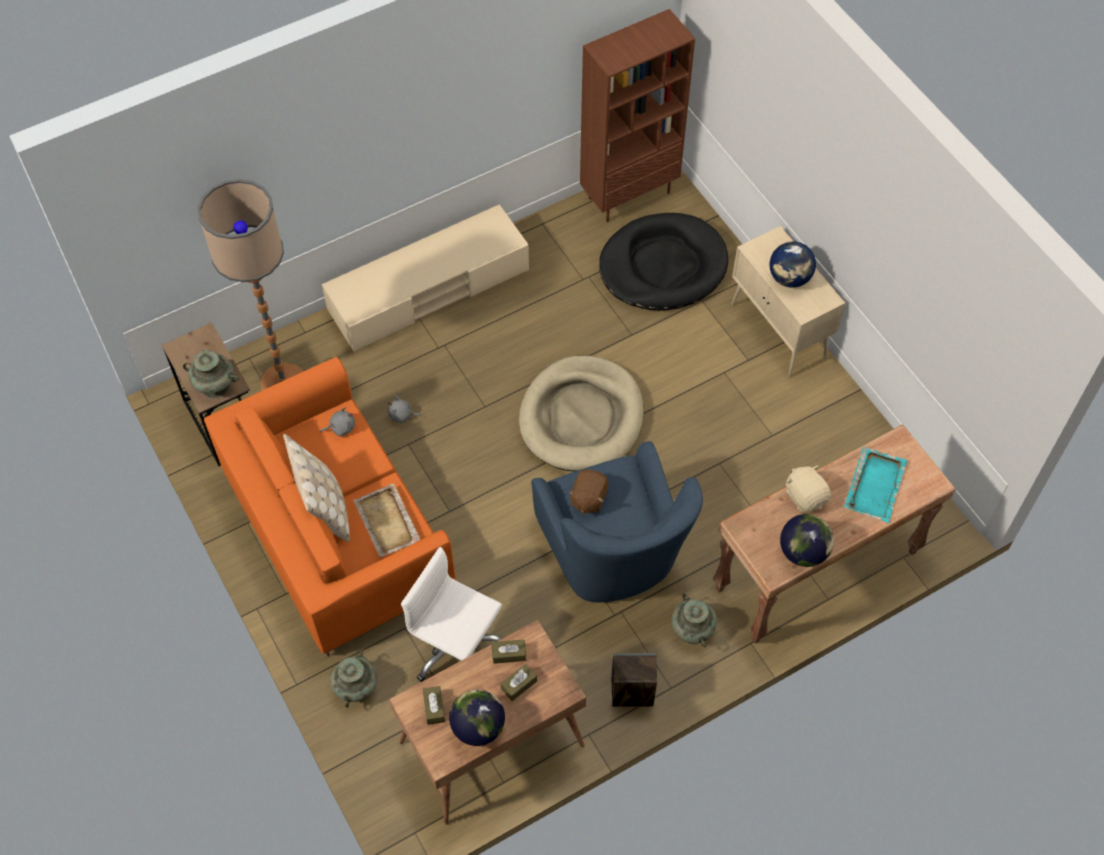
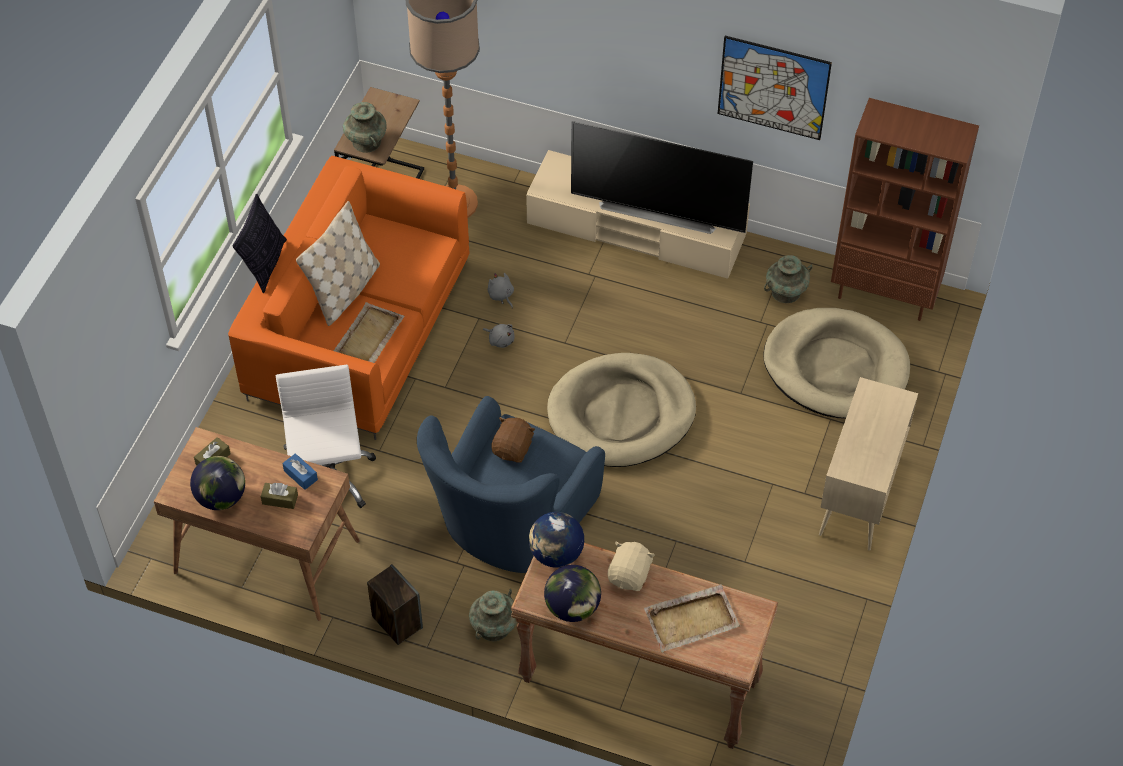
camera: 50 degrees right, 5 degrees down
grey plush toy [320,407,355,436] -> grey plush toy moved to [483,324,515,348]
turquoise vase [330,649,377,708] -> turquoise vase moved to [764,255,813,303]
brown tissue box [492,640,526,664] -> blue tissue box [282,453,318,490]
brown plush toy [568,470,608,514] -> brown plush toy turned 135 degrees clockwise [491,417,535,463]
black dog bed [599,213,728,311] -> beige dog bed [763,308,910,418]
globe [770,241,816,288] -> globe moved to [529,512,584,568]
turquoise tray [844,446,907,523] -> beige tray [644,584,740,652]
none -> pillow [232,194,287,293]
none -> television [571,121,753,234]
none -> picture [718,36,832,140]

